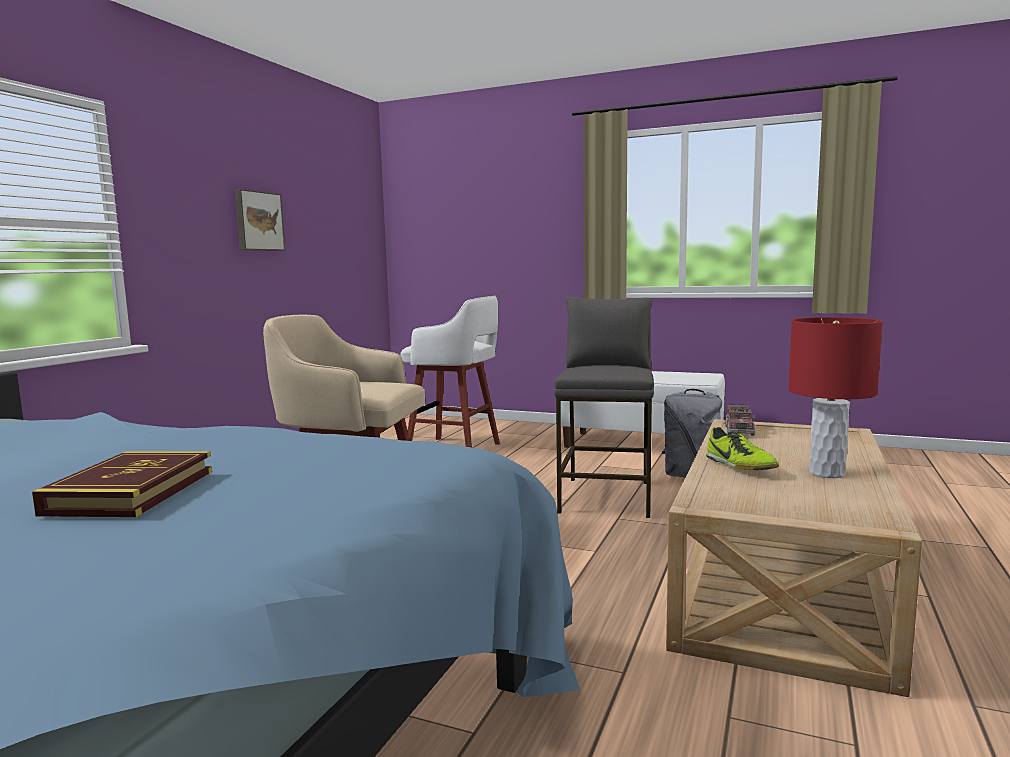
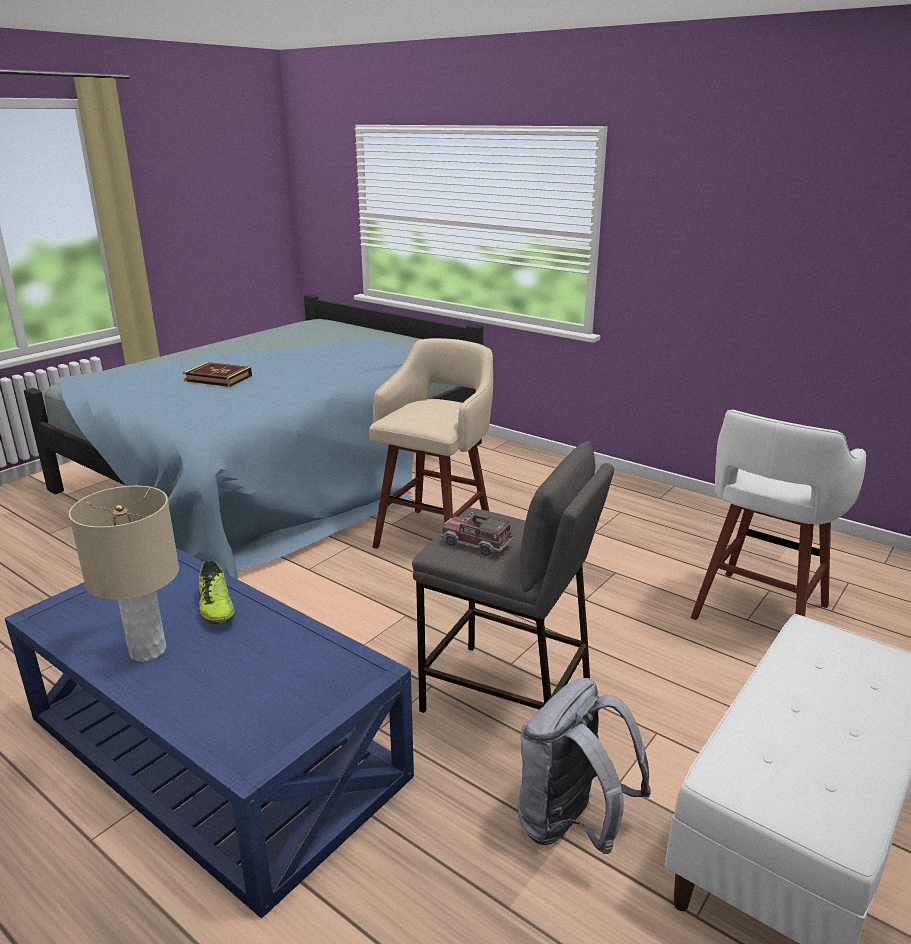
camera: 105 degrees right, 15 degrees up
picture [235,189,285,251] -> none
beige coffee table [666,419,922,697] -> blue coffee table [5,548,414,918]
shoe [706,427,779,470] -> shoe turned 105 degrees counterclockwise [199,560,235,624]
toy truck [725,404,755,435] -> toy truck moved to [441,512,514,556]
red table lamp [788,317,883,478] -> beige table lamp [69,486,179,662]

